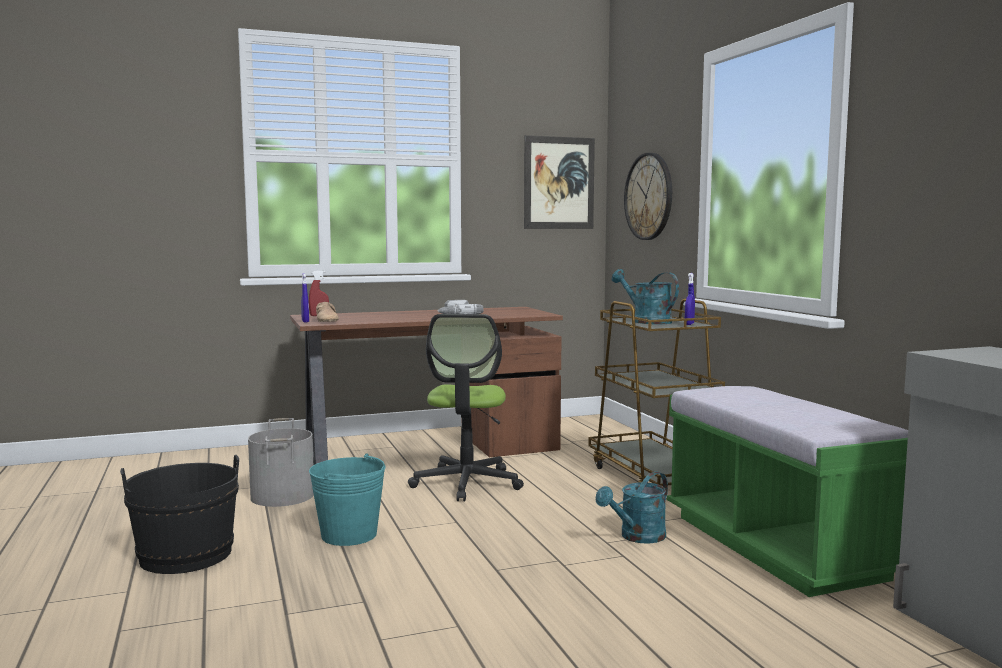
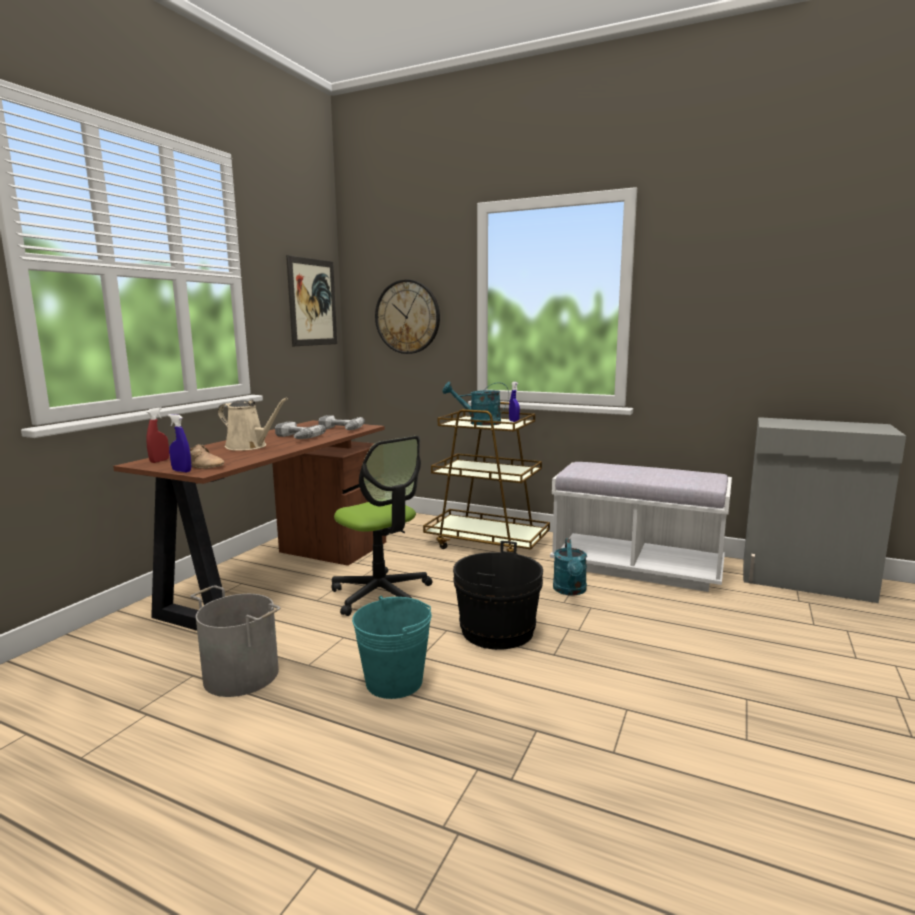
camera: 45 degrees left, 5 degrees up
black bucket [120,455,239,574] -> black bucket moved to [453,541,543,650]
green bench [667,386,908,597] -> white bench [550,462,732,592]
none -> beige watering can [218,398,288,451]
none -> power drill [318,415,365,430]

